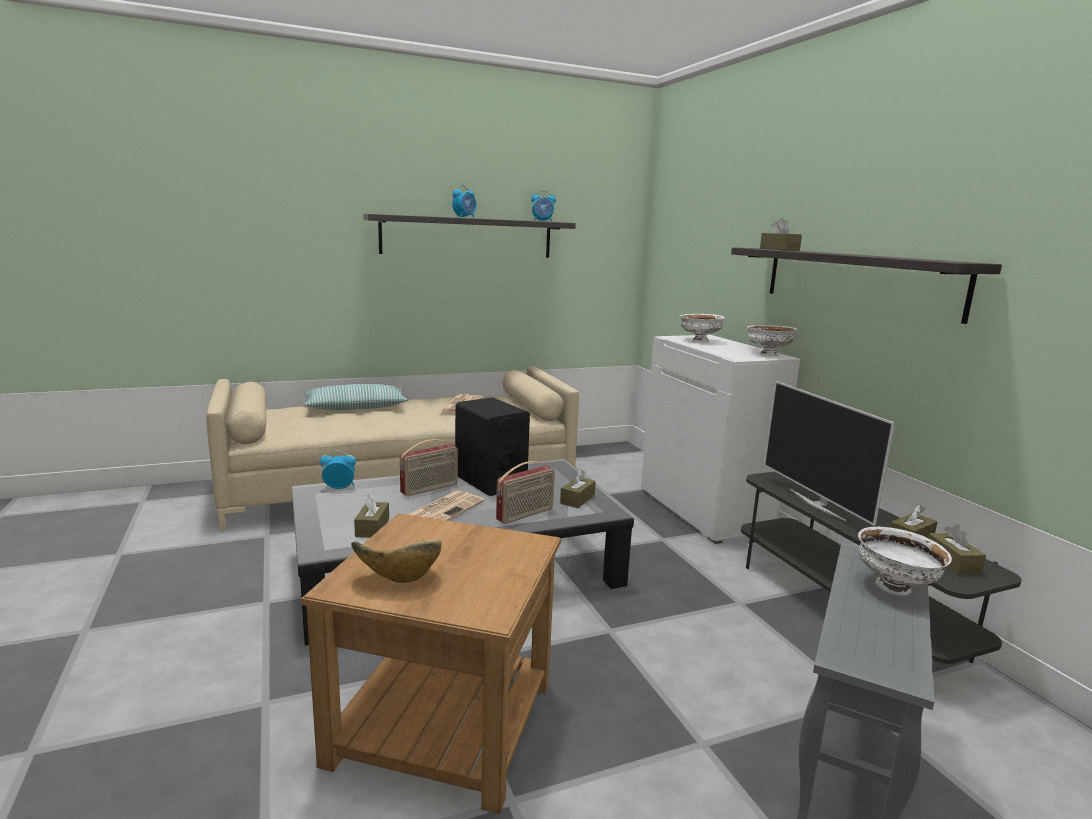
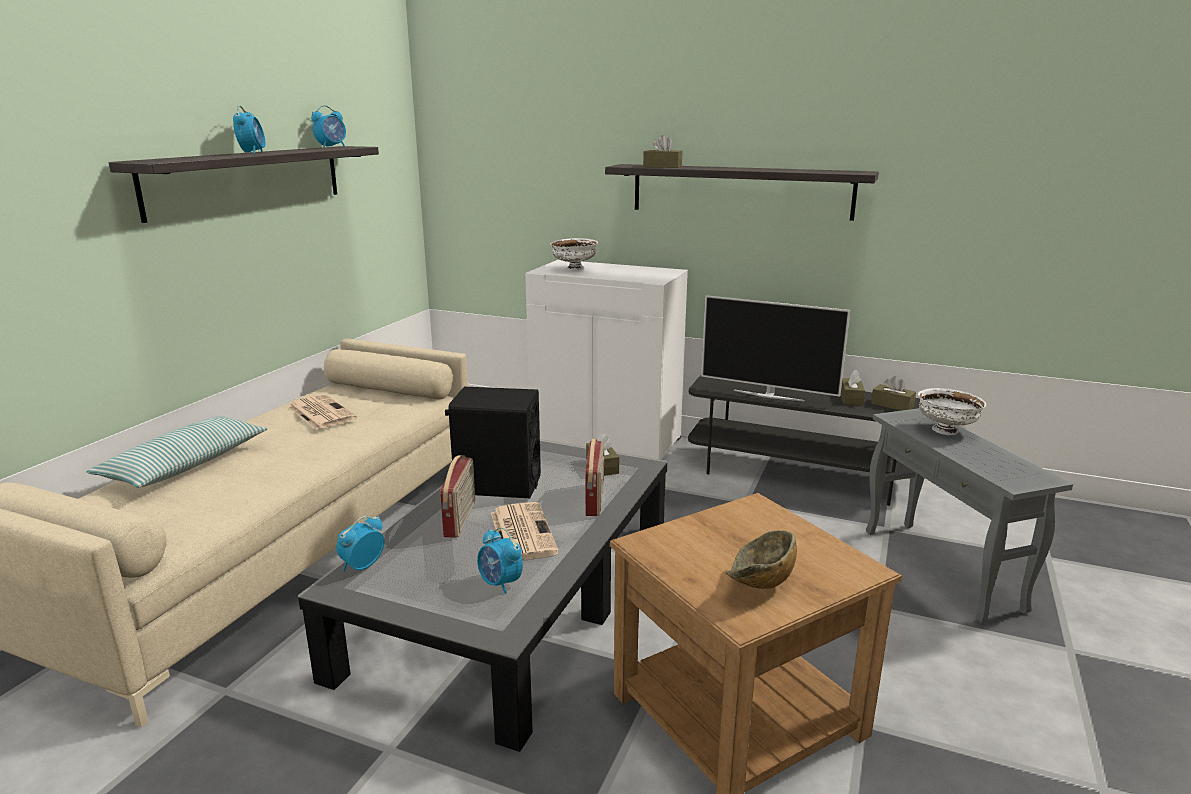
camera: 45 degrees left, 5 degrees up
brown tissue box [354,493,389,538] -> alarm clock [477,527,523,594]
white bowl [747,325,797,356] -> none

